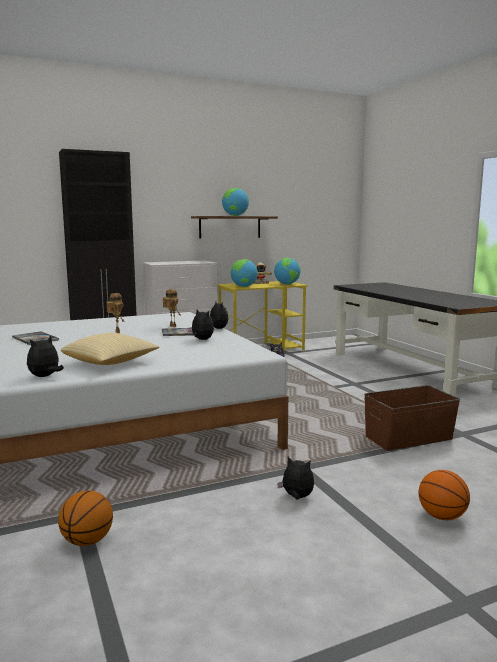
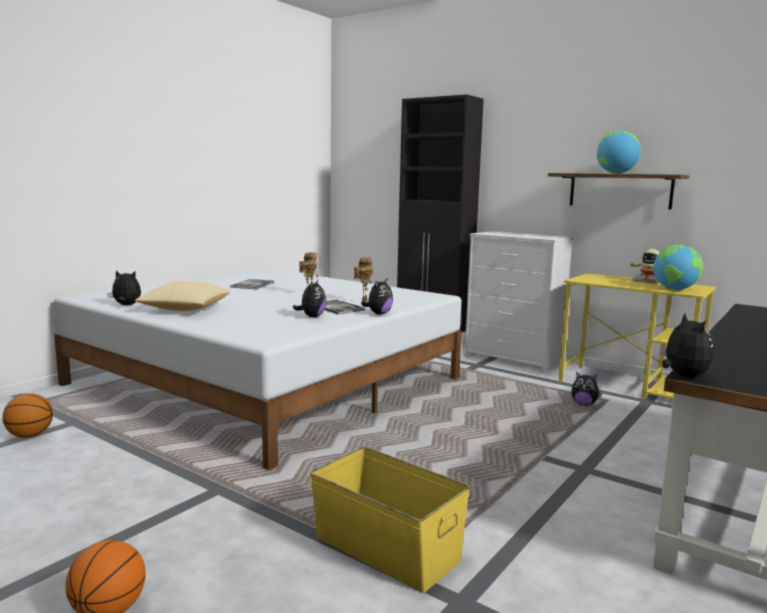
camera: 60 degrees right, 0 degrees up
globe [230,259,258,287] -> none
plush toy [277,457,314,500] -> plush toy moved to [660,313,713,378]
brown storage box [364,385,460,451] -> yellow storage box [310,446,470,593]

